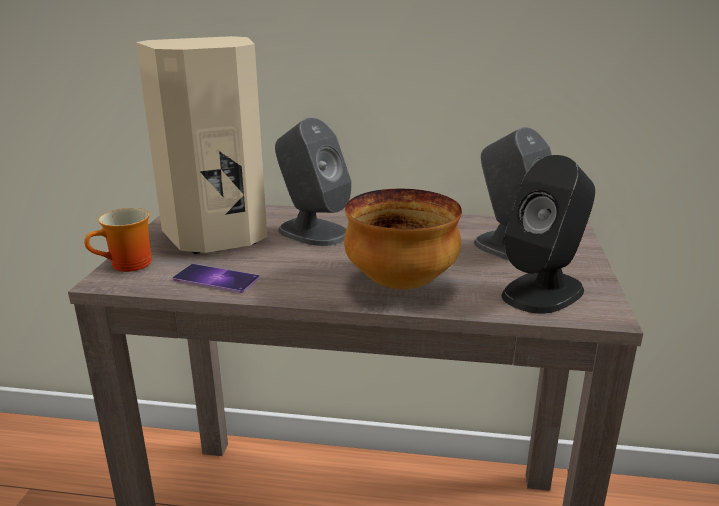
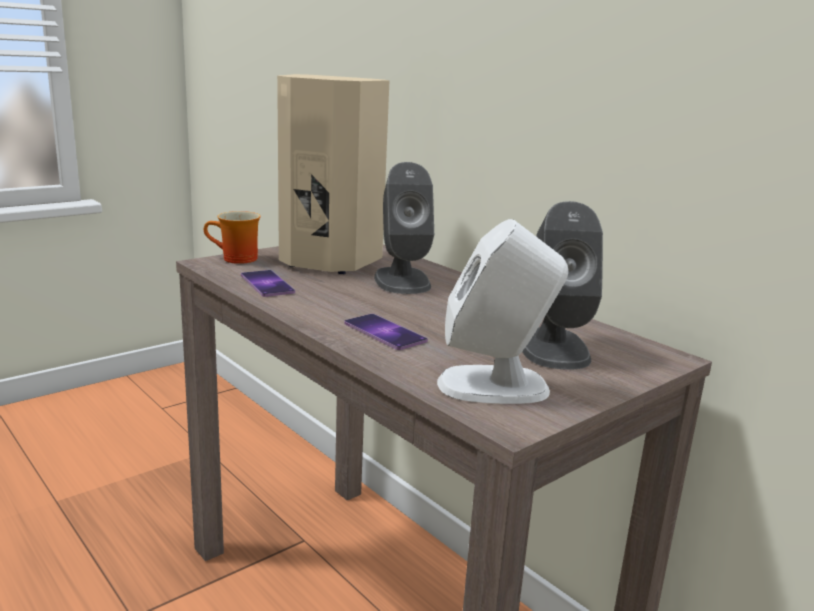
camera: 40 degrees right, 5 degrees down
bowl [344,189,462,289] -> phone [344,314,428,350]
black speaker [501,155,595,314] -> white speaker [437,219,568,404]

